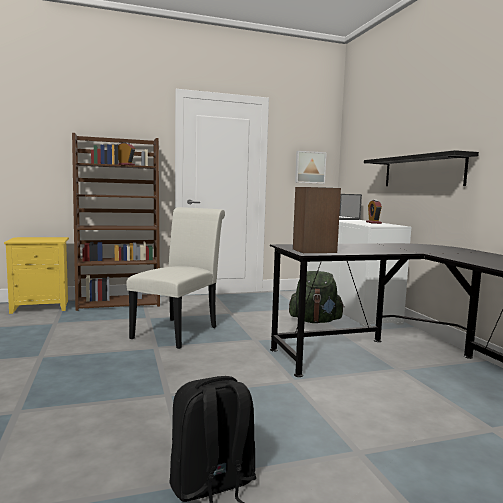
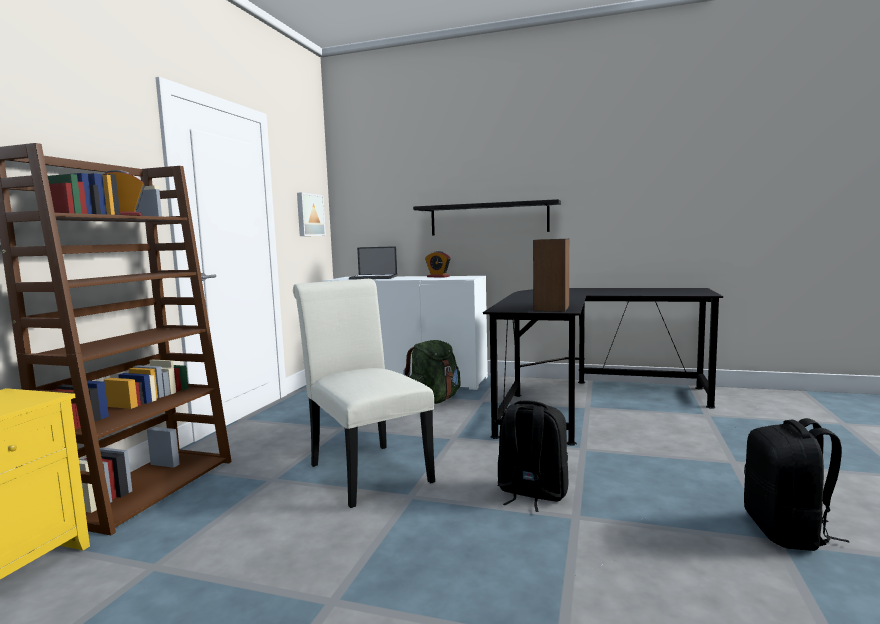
camera: 55 degrees left, 0 degrees up
none -> black backpack [498,401,568,512]

